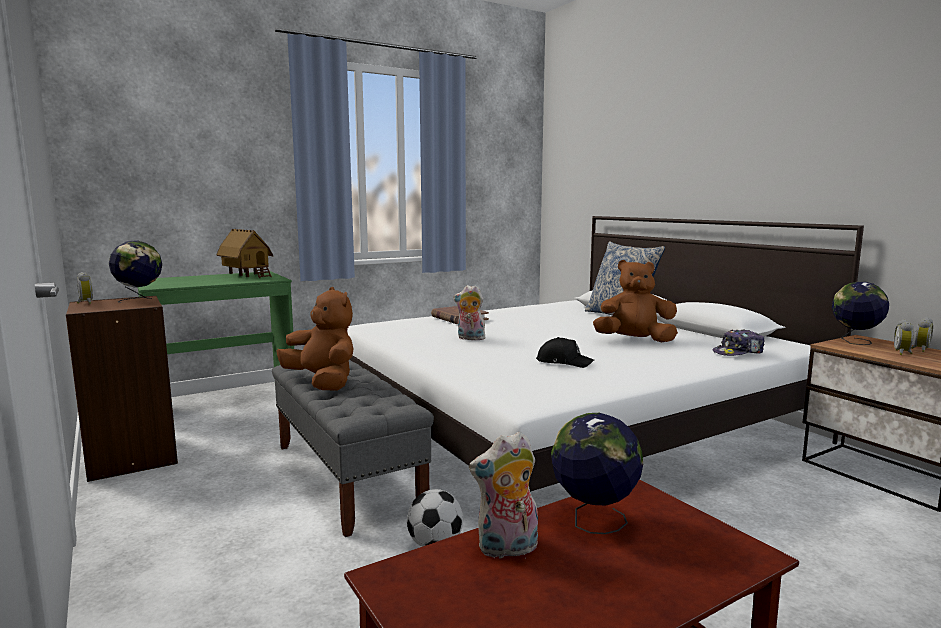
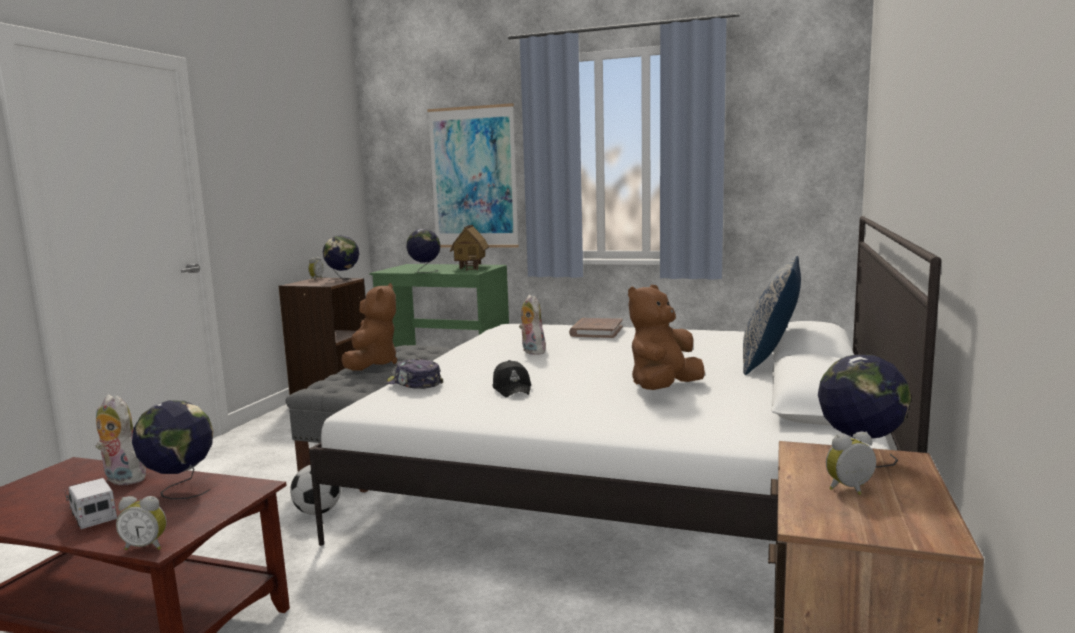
camera: 50 degrees right, 0 degrees up
brown plush toy [593,260,678,343] -> brown plush toy turned 105 degrees counterclockwise [628,285,705,390]
cap [713,329,765,356] -> cap moved to [386,358,443,389]
alarm clock [911,317,933,352] -> alarm clock moved to [116,496,167,550]
none -> toy truck [65,478,117,529]
none -> globe [406,229,440,273]
none -> picture [427,103,519,247]

